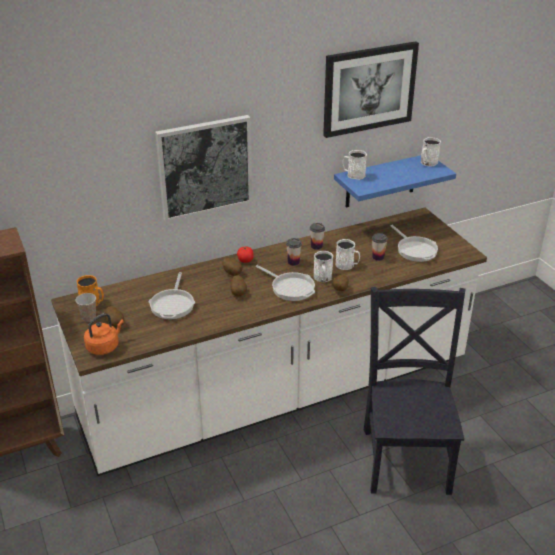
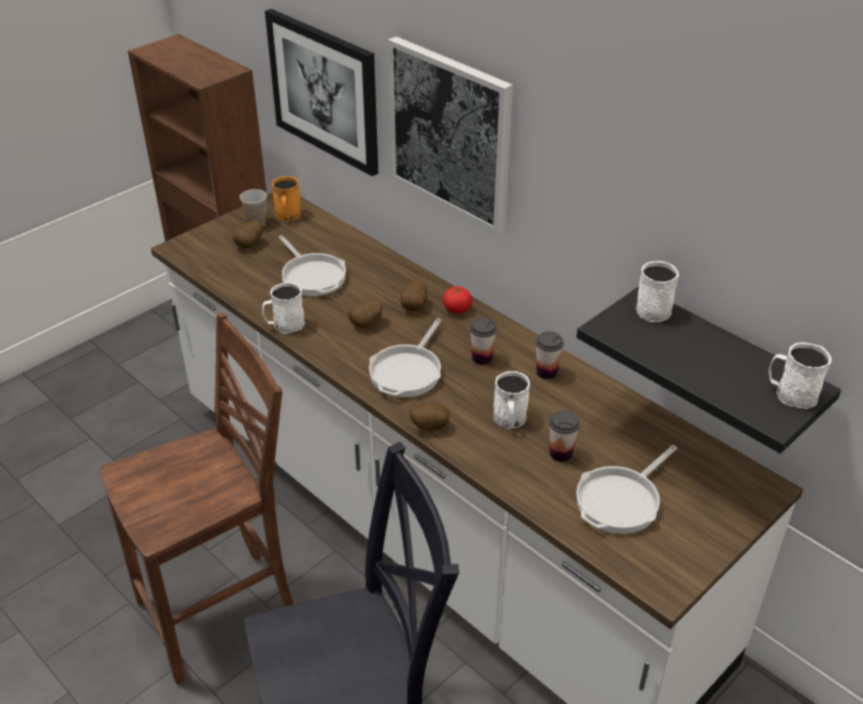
camera: 70 degrees right, 5 degrees up
orange kettle [84,313,124,355] -> none
frying pan [149,272,195,319] -> frying pan turned 105 degrees counterclockwise [279,235,346,296]
white mug [314,251,333,282] -> white mug moved to [262,282,305,334]
picture [323,41,419,138] -> picture moved to [265,9,378,176]
blue shelf [334,155,456,207] -> black shelf [577,286,841,454]
none -> brown chair [100,313,294,685]

